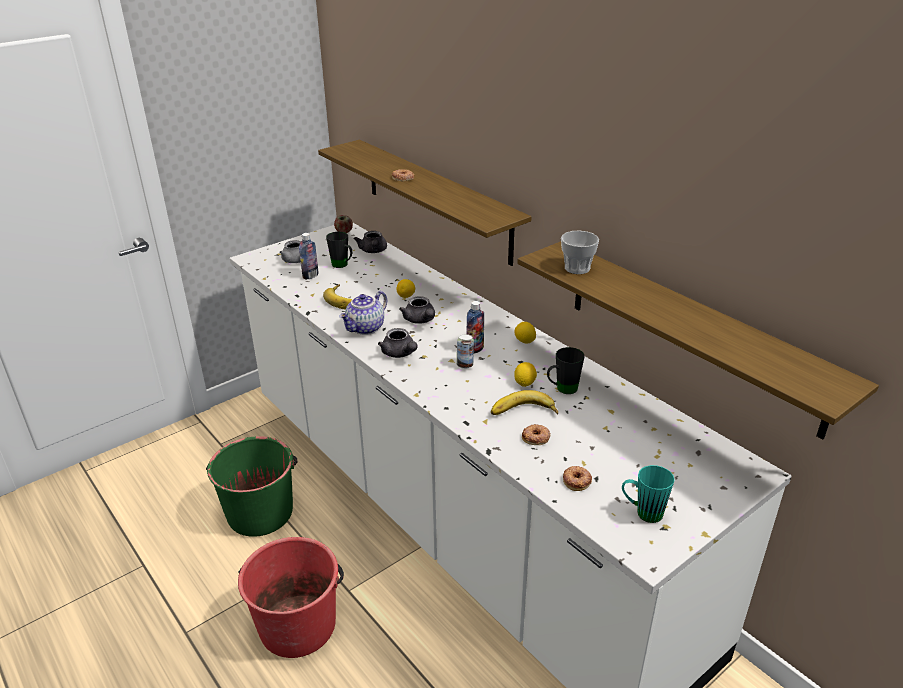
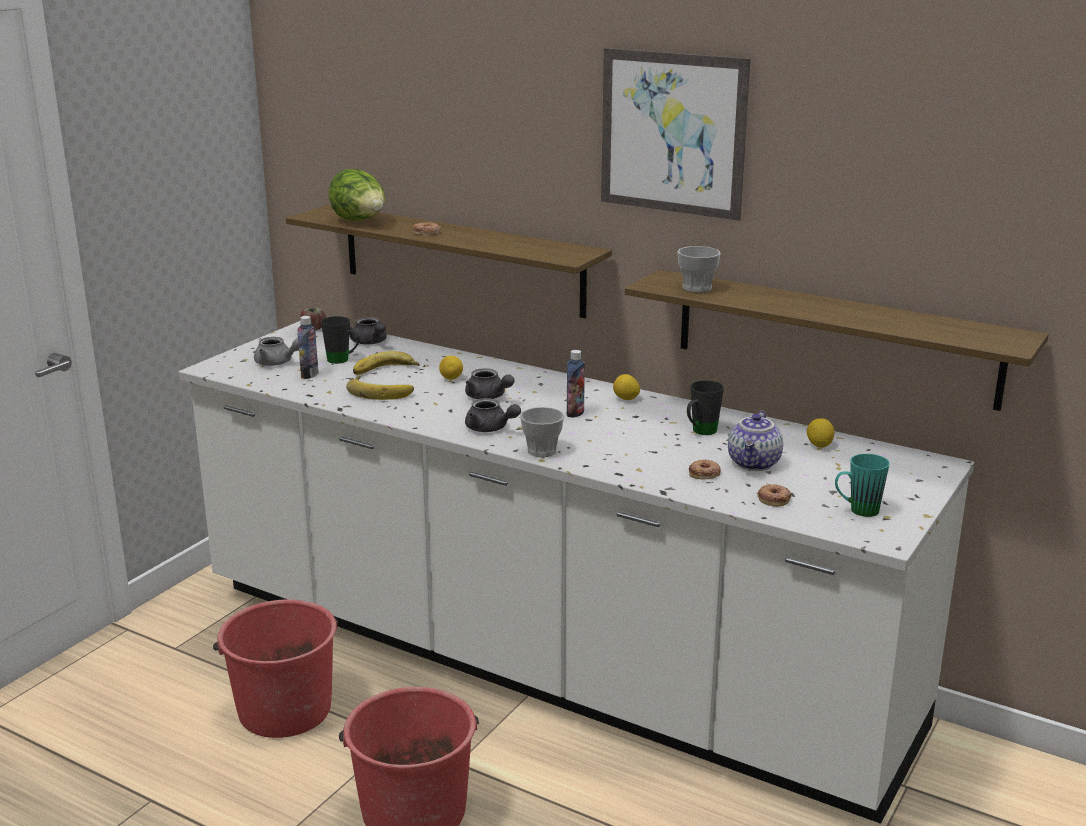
camera: 20 degrees left, 10 degrees down
green bucket [206,436,297,537] -> red bucket [213,599,338,738]
teapot [339,291,387,335] -> teapot moved to [728,410,783,471]
can [457,334,474,369] -> none
banana [491,390,558,415] -> banana moved to [353,351,420,375]
lemon [514,362,537,387] -> lemon moved to [807,418,834,448]
none -> lettuce [329,169,385,221]
none -> cup [520,407,564,457]
none -> picture [601,48,751,221]

